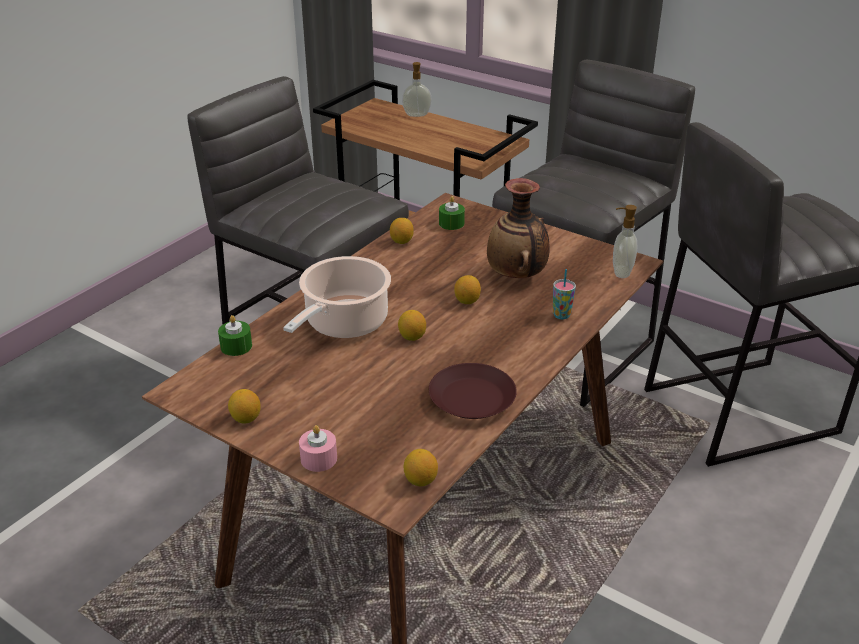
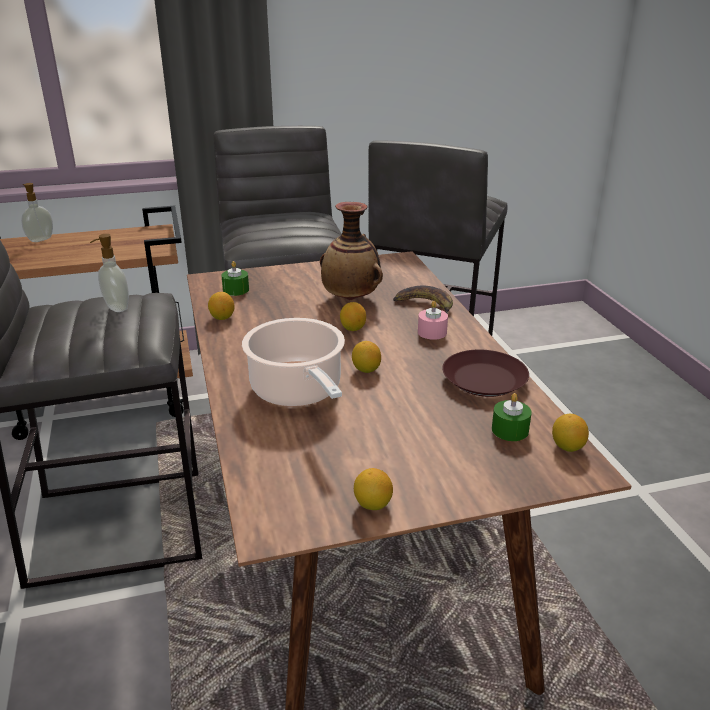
camera: 50 degrees left, 5 degrees down
green candle [218,315,252,356] -> green candle moved to [492,393,532,441]
pink candle [299,425,337,472] -> pink candle moved to [418,301,448,340]
cup [553,269,576,319] -> banana [393,285,453,313]
soap dispenser [613,205,638,278] -> soap dispenser moved to [90,234,129,312]

